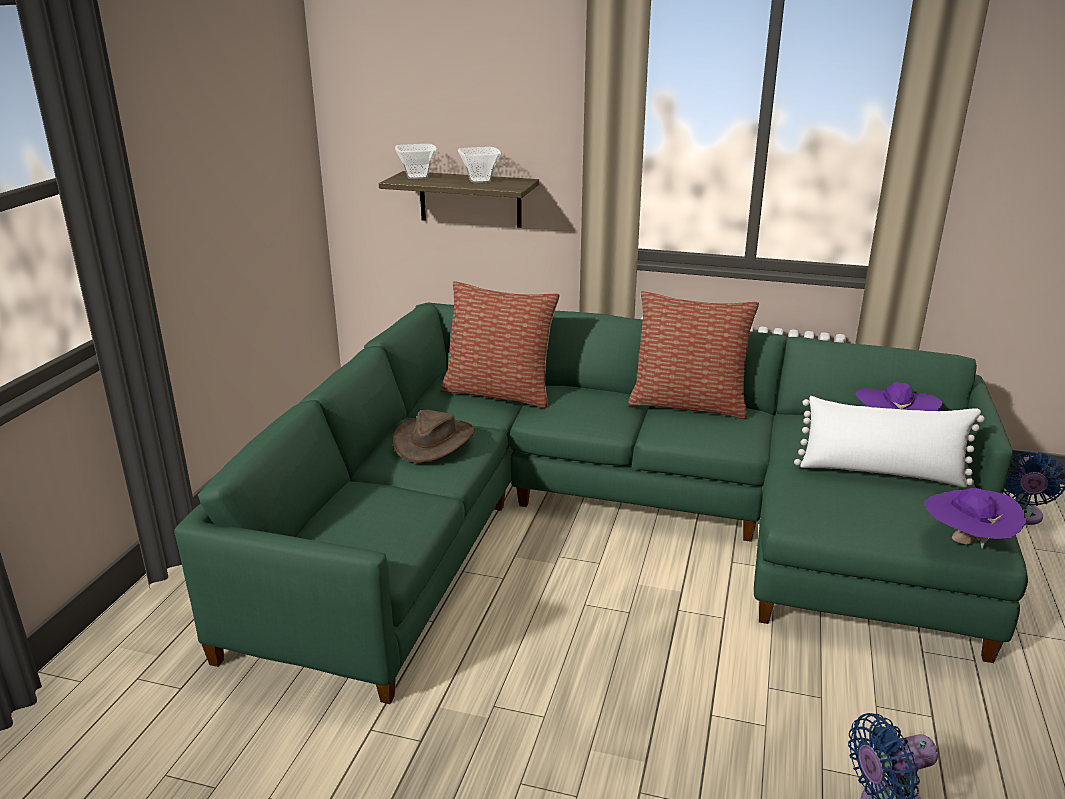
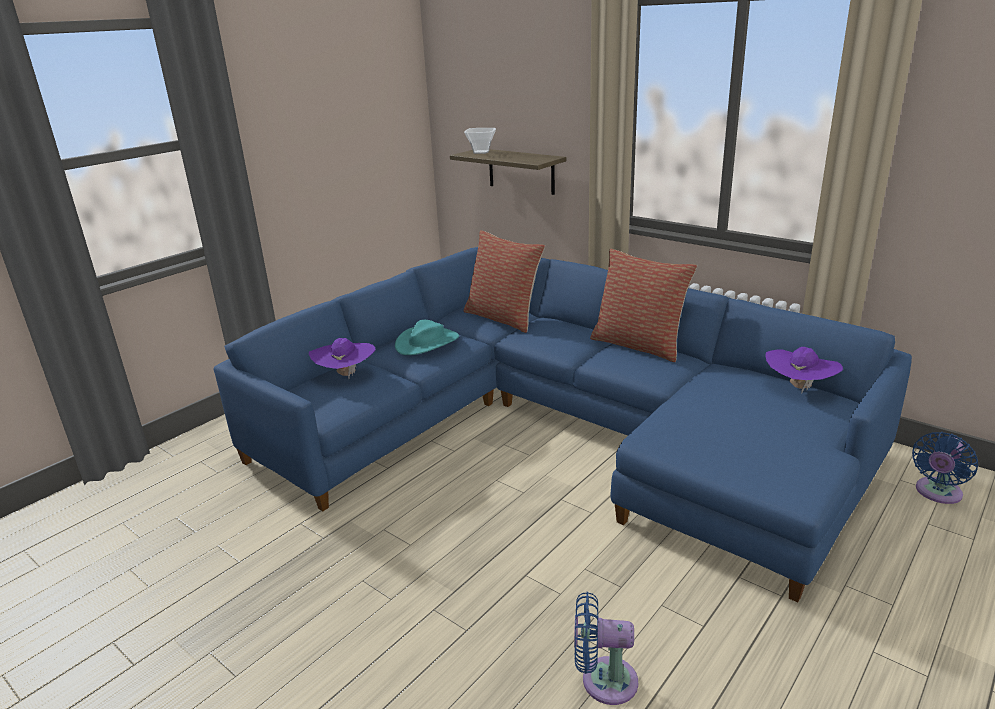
camera: 25 degrees right, 0 degrees up
green sofa [174,303,1028,704] -> blue sofa [213,247,912,602]
brown hat [392,410,474,463] -> turquoise hat [395,320,459,355]
bowl [458,147,501,183] -> none
white pillow [794,396,985,487] -> none
purple hat [924,488,1027,549] -> purple hat moved to [309,338,376,379]

